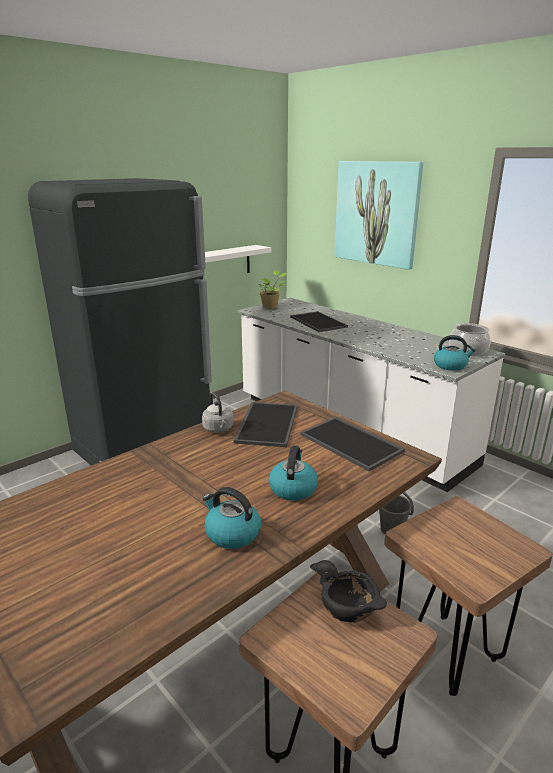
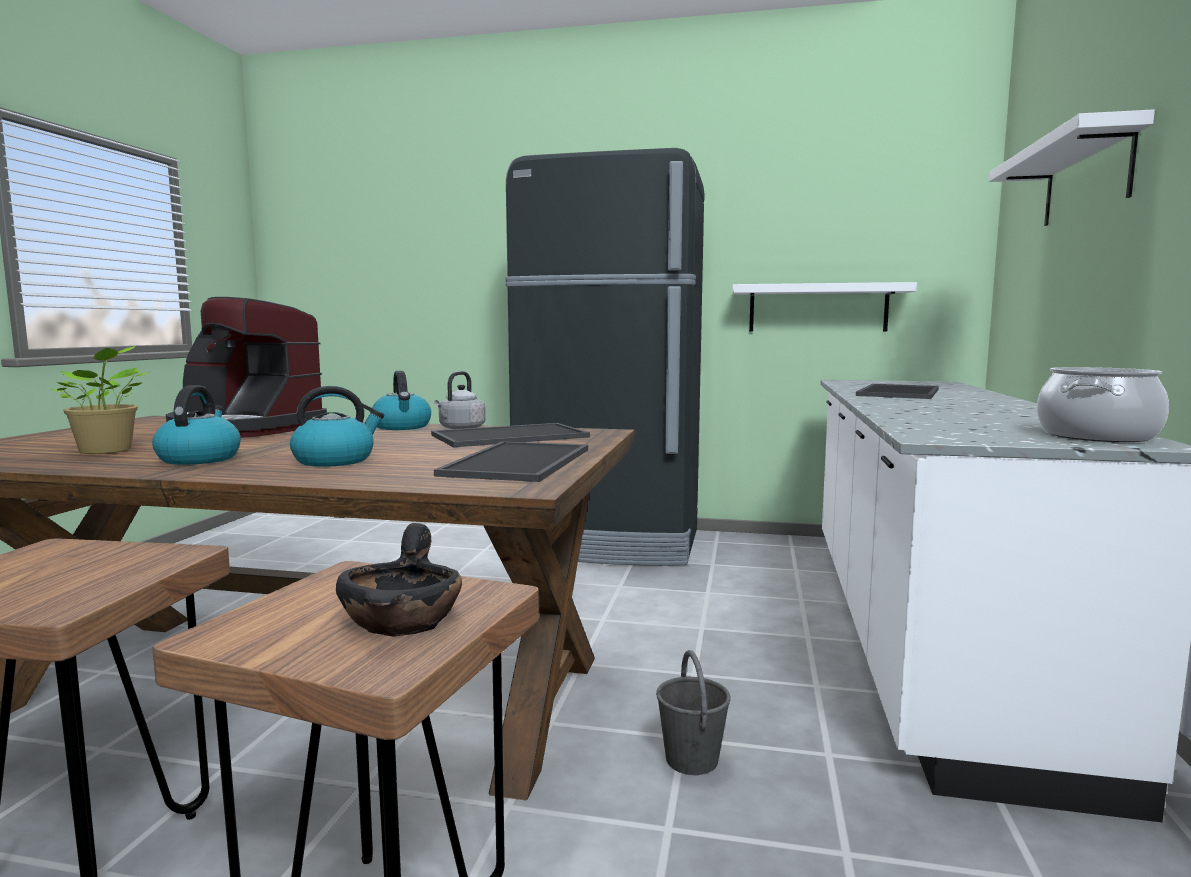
camera: 55 degrees right, 15 degrees down
potted plant [259,271,287,309] -> potted plant moved to [50,346,149,454]
black bowl [310,560,387,623] -> black bowl moved to [336,523,462,637]
picture [334,161,423,270] -> white shelf [989,109,1155,226]
kettle [434,335,476,371] -> kettle moved to [372,371,431,430]
none -> coffee machine [166,297,327,438]

